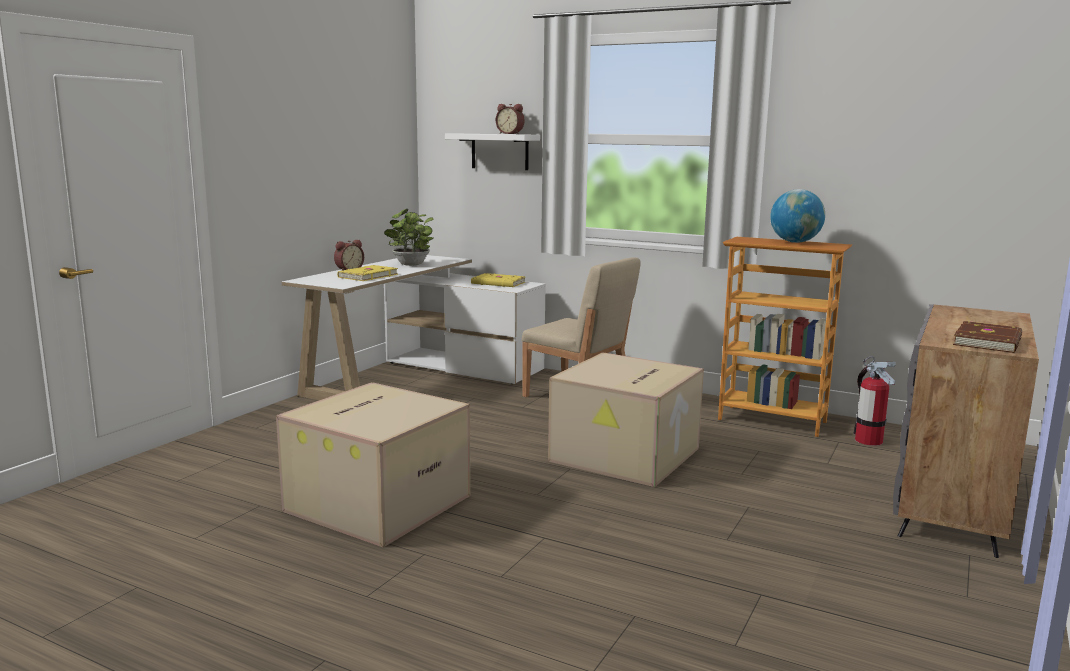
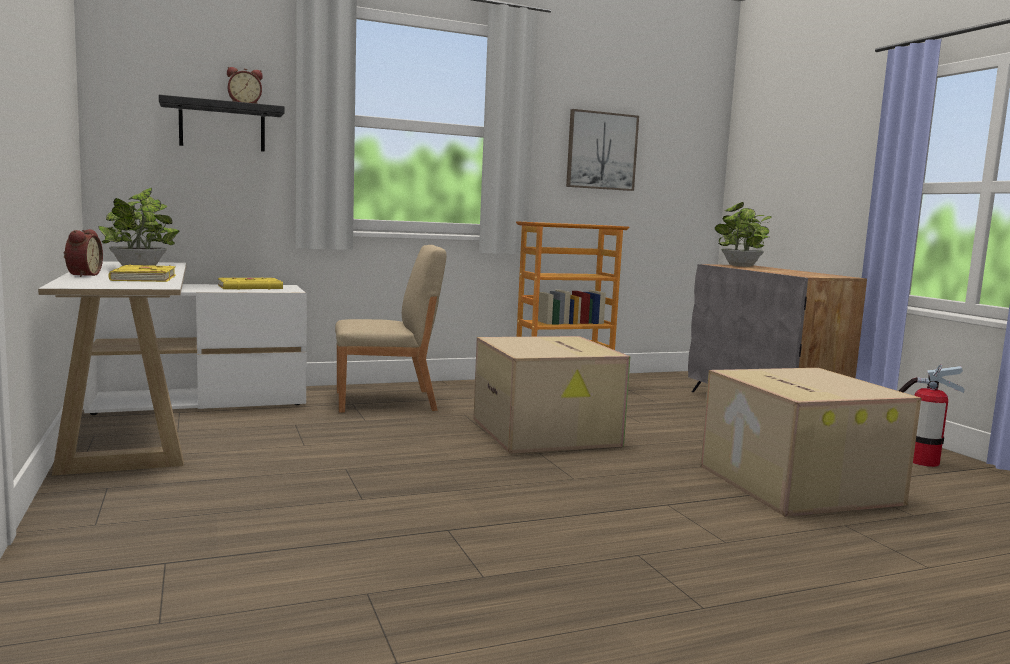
camera: 50 degrees left, 5 degrees down
cardboard box [276,382,470,547] -> cardboard box moved to [700,368,921,517]
white shelf [445,133,540,170] -> black shelf [159,95,285,152]
globe [770,189,825,243] -> none
fire extinguisher [854,356,896,446] -> fire extinguisher moved to [899,364,964,467]
brown book [953,321,1022,353] -> none
none -> picture [566,109,639,191]
none -> potted plant [715,202,772,267]

